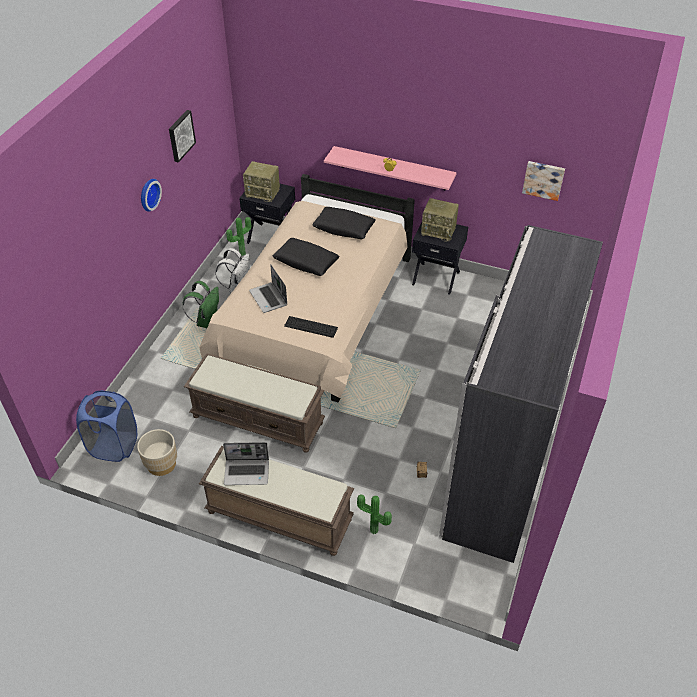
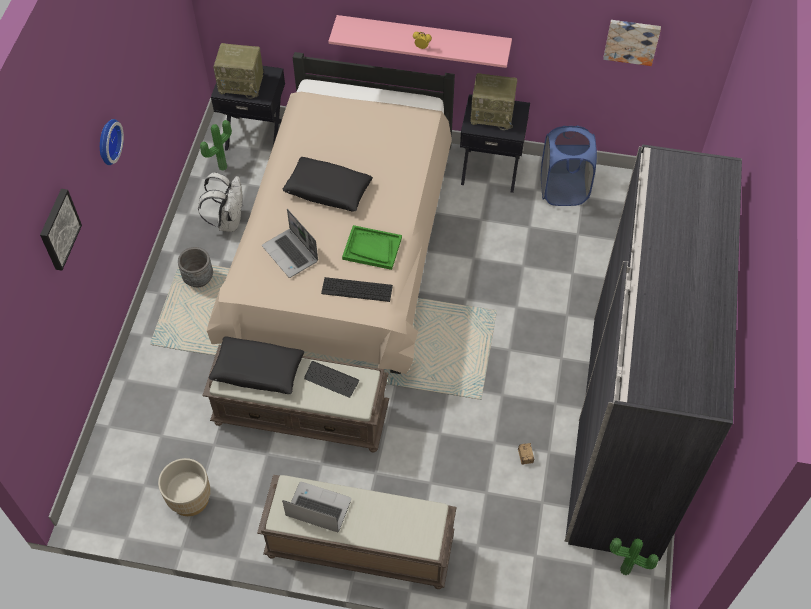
camera: 10 degrees left, 10 degrees up
blue laundry basket [76,390,137,462] -> blue laundry basket moved to [541,126,597,206]
picture [169,110,196,163] -> picture moved to [40,189,82,271]
green backpack [182,281,219,328] -> grey planter [178,247,213,287]
laptop [223,442,269,485] -> laptop turned 150 degrees counterclockwise [282,482,351,532]
black pillow [312,207,376,239] -> black pillow moved to [209,337,304,394]
potted plant [357,494,392,534] -> potted plant moved to [609,537,659,575]
none -> keyboard [304,361,359,398]
none -> green tray [342,225,402,270]

